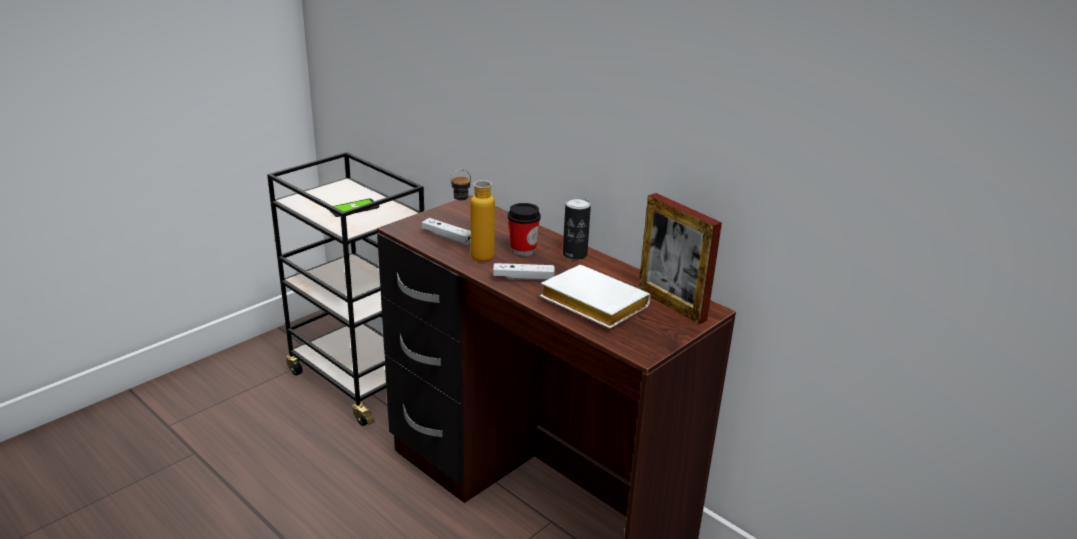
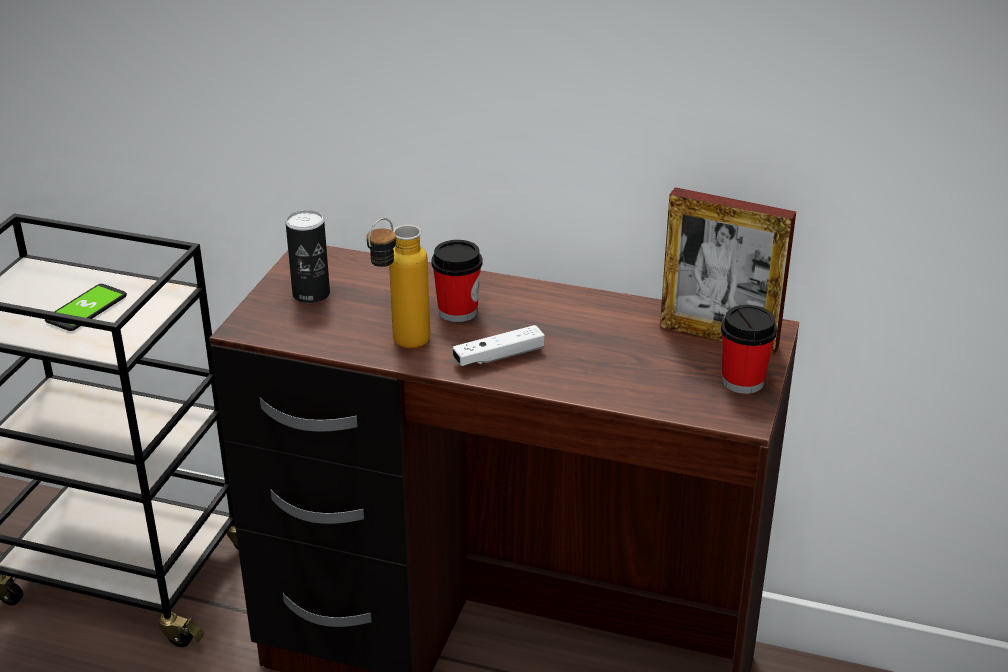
camera: 25 degrees left, 5 degrees up
white game controller [422,218,470,245] -> none
white book [540,265,651,328] -> none
can [563,197,591,260] -> can moved to [286,210,330,303]
none -> cup [721,305,777,394]

